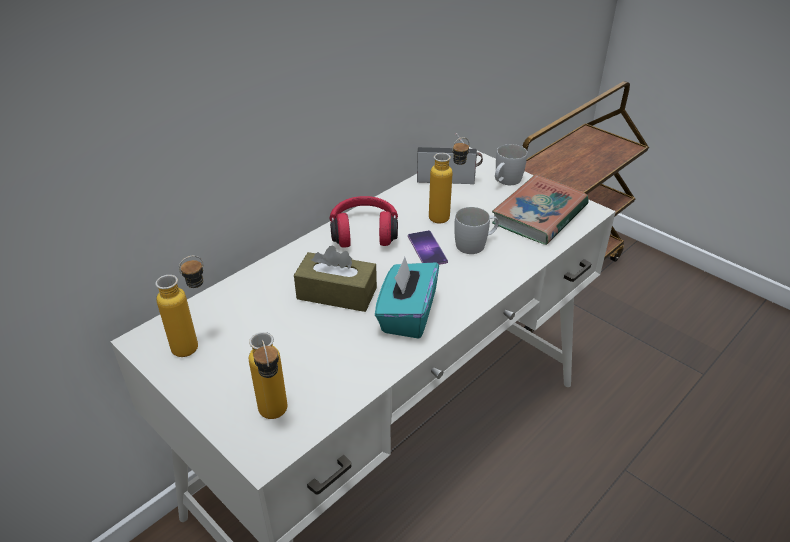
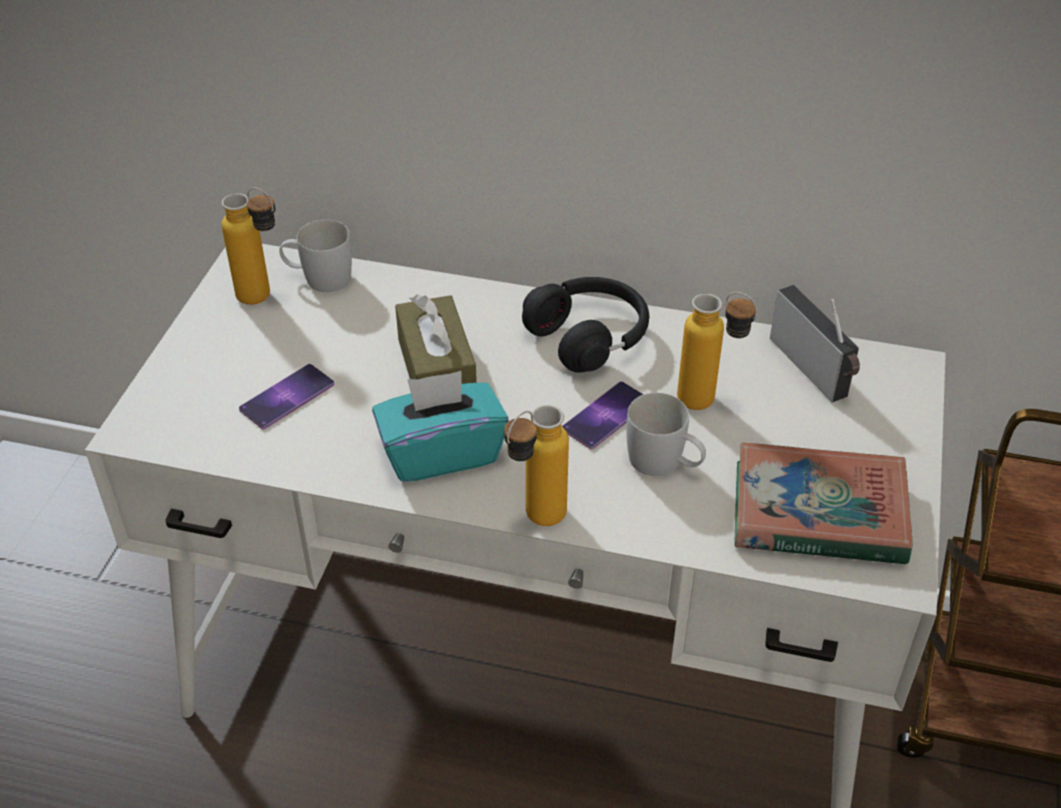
camera: 60 degrees right, 5 degrees up
bottle [249,332,287,419] -> bottle moved to [504,405,569,526]
red headphones [329,196,398,248] -> black headphones [522,277,649,373]
white mug [495,144,527,185] -> white mug moved to [279,220,352,292]
none -> phone [239,364,334,430]

